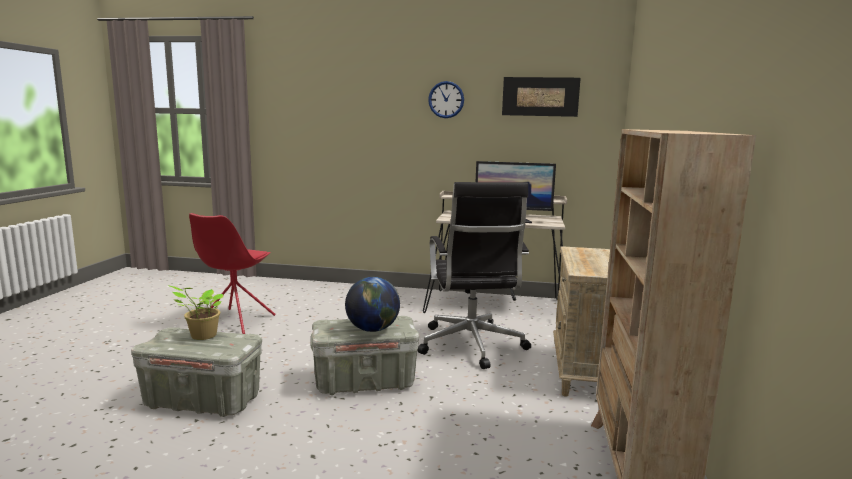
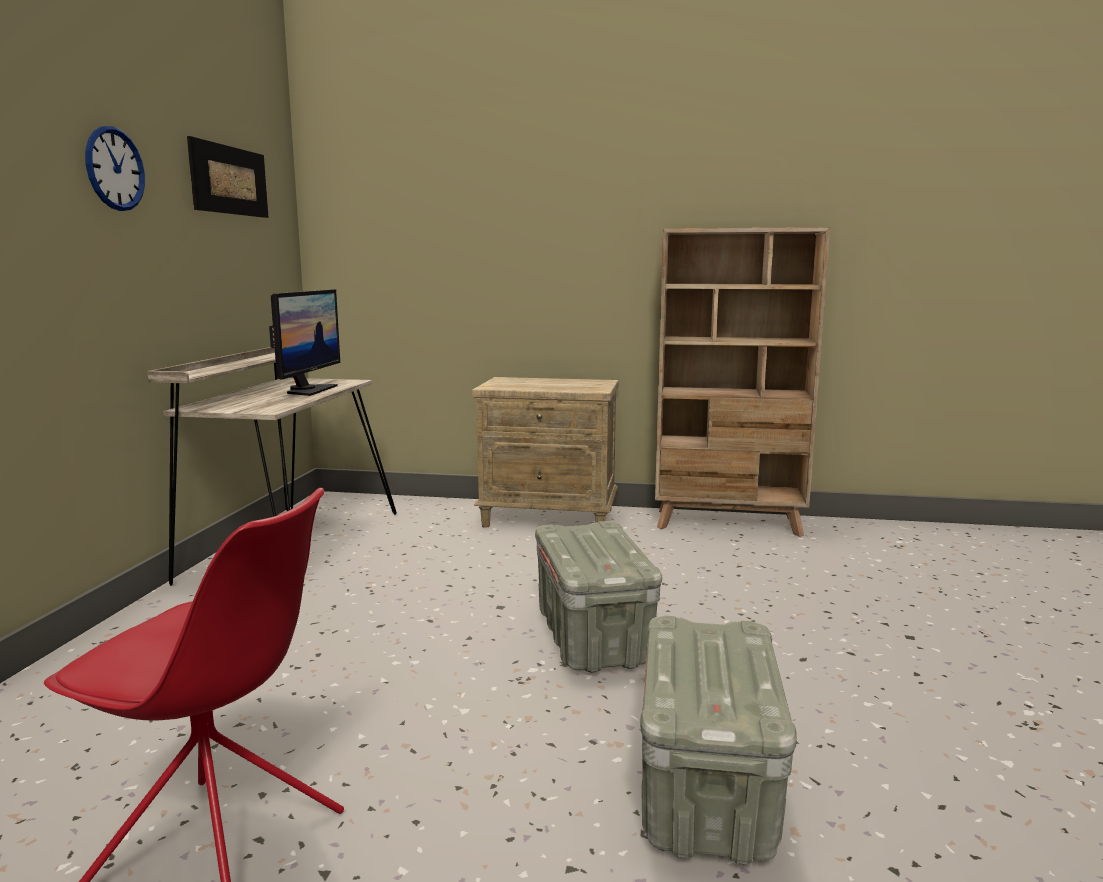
camera: 90 degrees left, 0 degrees up
potted plant [168,285,223,340] -> none
globe [345,277,400,332] -> none
black office chair [418,182,531,369] -> none

